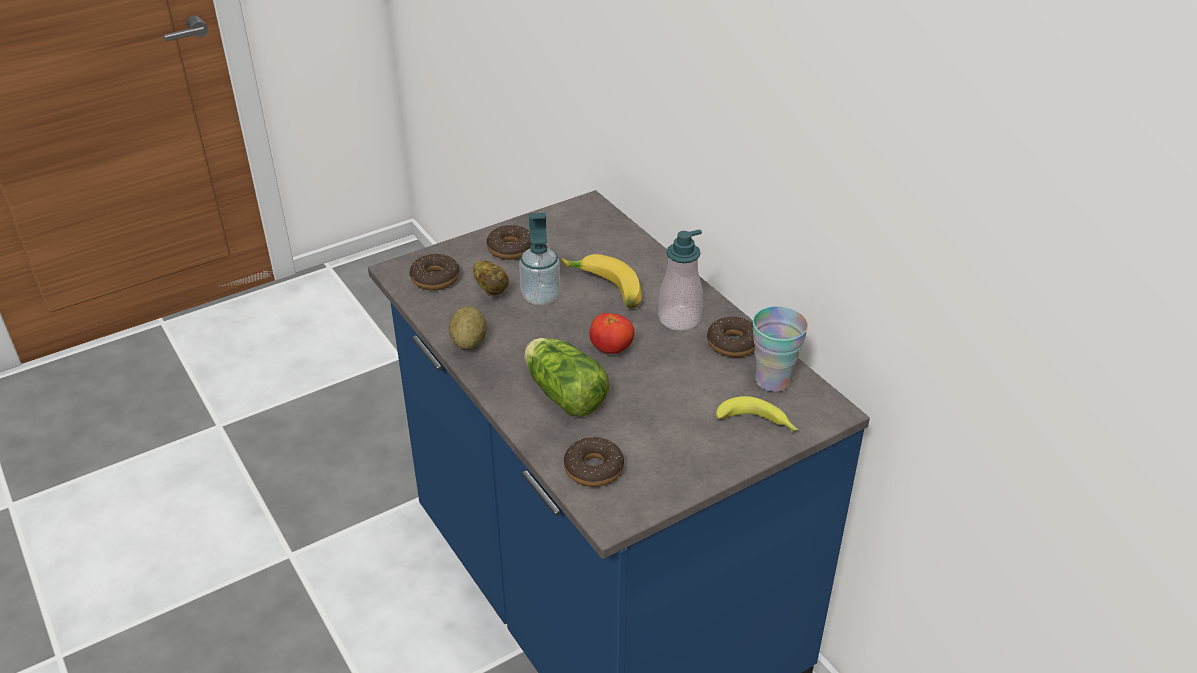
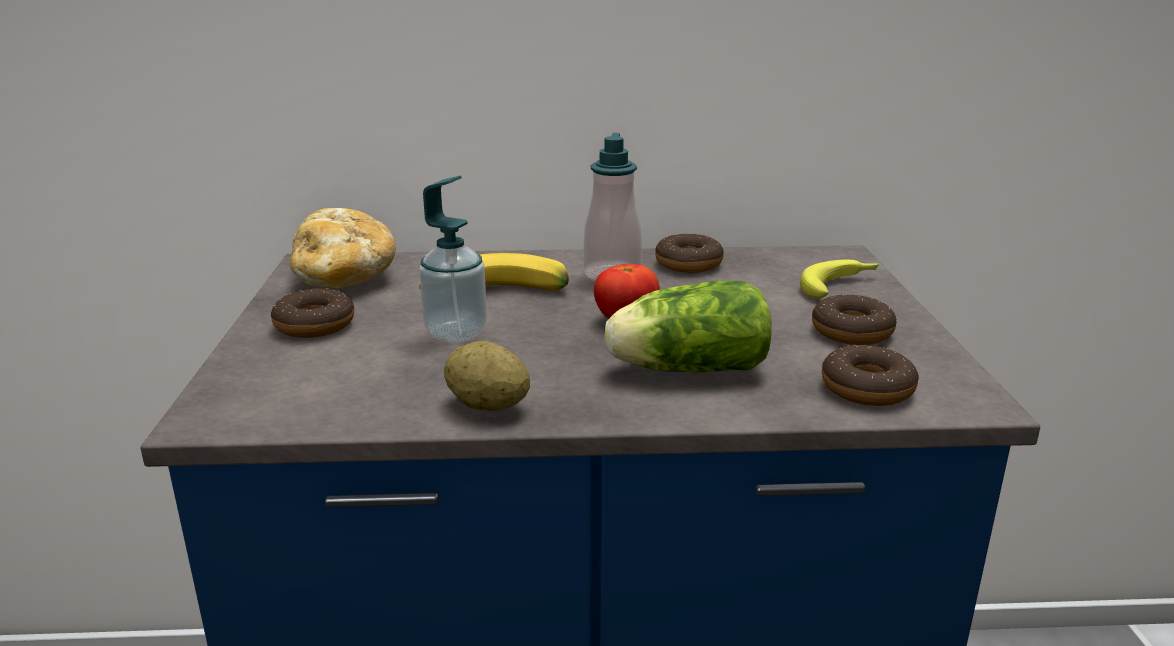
camera: 60 degrees left, 15 degrees down
donut [409,254,459,290] -> donut moved to [812,294,897,345]
potato [473,260,509,296] -> none
cup [753,306,808,392] -> none
none -> bread [290,208,396,288]

